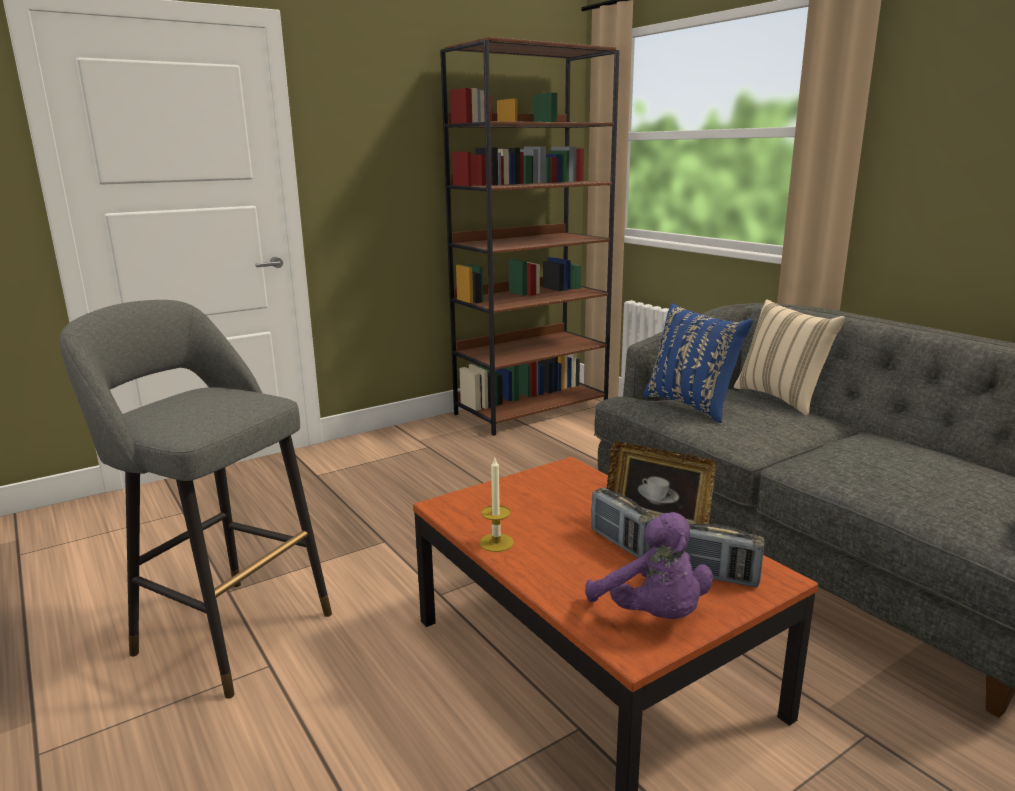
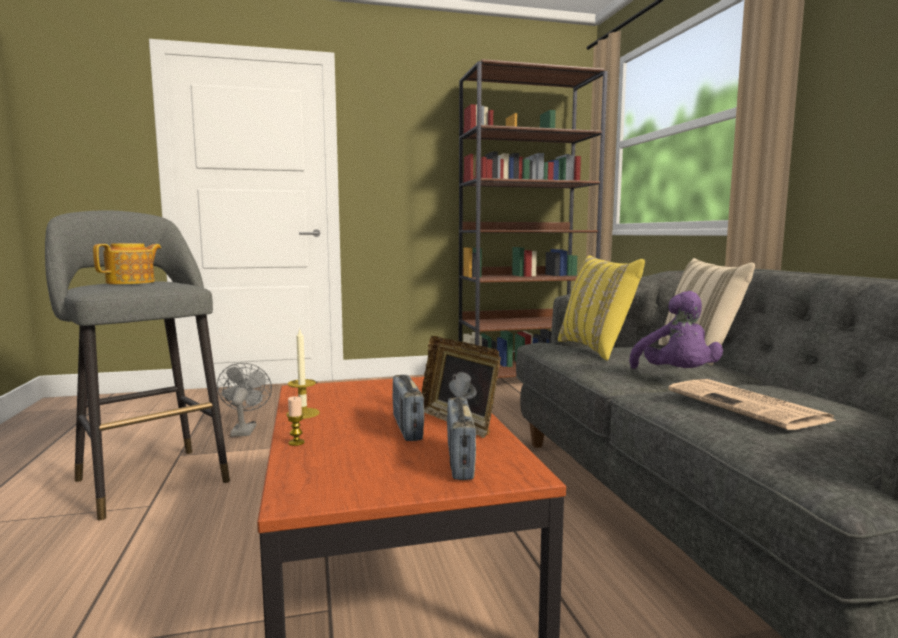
camera: 20 degrees right, 10 degrees down
purple plush toy [585,512,713,619] -> purple plush toy moved to [629,291,723,369]
blue pillow [643,303,753,423] -> yellow pillow [558,255,645,361]
radio [685,523,765,587] -> radio turned 45 degrees clockwise [447,397,476,480]
none -> teapot [93,243,161,284]
none -> grey fan [217,363,272,437]
none -> candle [287,396,305,446]
none -> newspaper [668,379,837,430]

